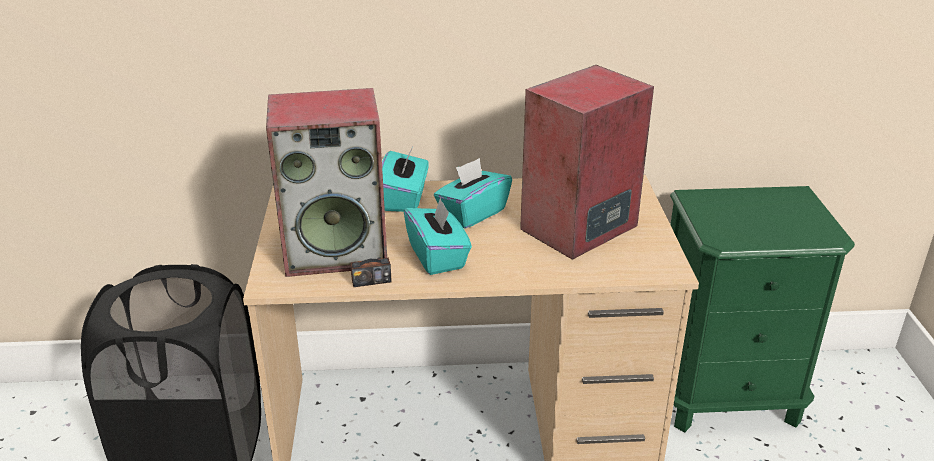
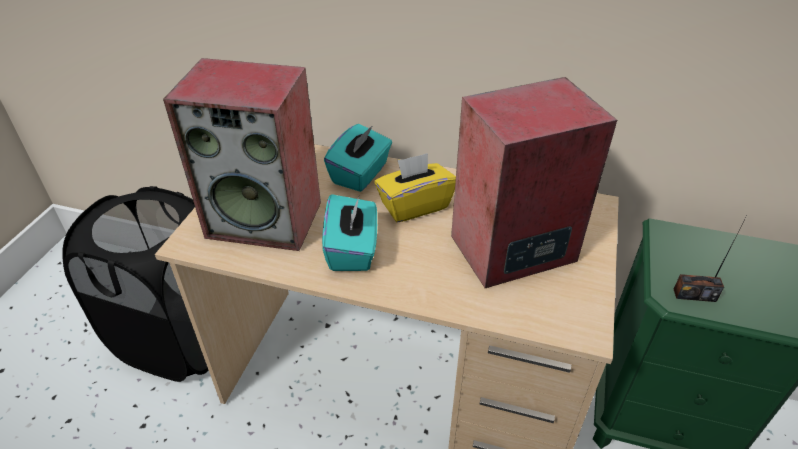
camera: 20 degrees right, 10 degrees up
radio [350,187,392,287] -> radio moved to [674,214,748,302]
turquoise tissue box [434,158,512,229] -> yellow tissue box [375,153,456,223]

